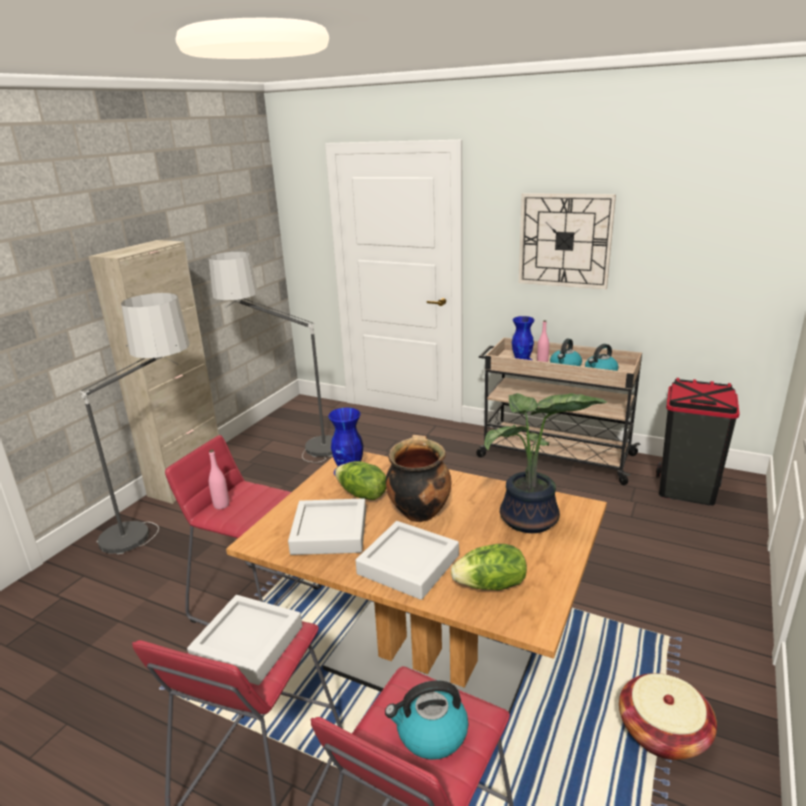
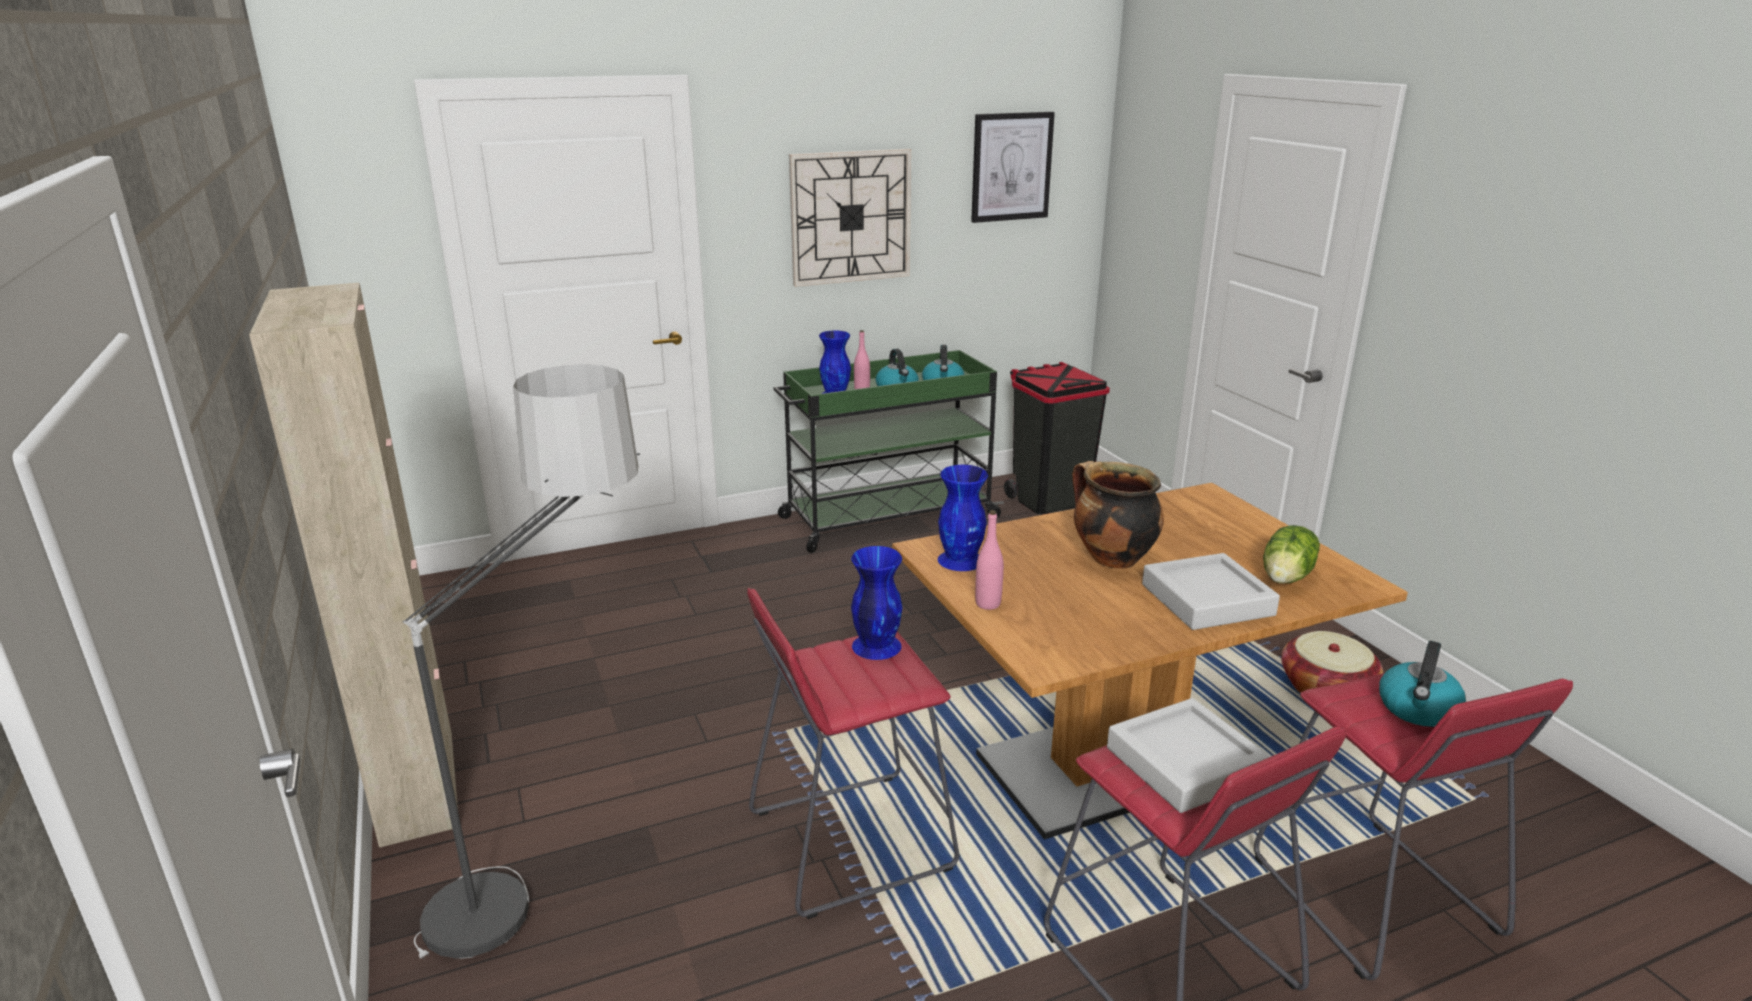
camera: 50 degrees left, 0 degrees up
floor lamp [208,252,333,462] -> none
pink bottle [209,450,229,509] -> pink bottle moved to [975,510,1004,610]
grey tray [288,498,366,555] -> none
lettuce [335,461,386,500] -> none
beige cart [476,337,642,485] -> green cart [774,350,1004,553]
potted plant [484,393,607,533] -> none
none -> blue vase [851,546,903,660]
none -> picture [971,112,1055,223]

